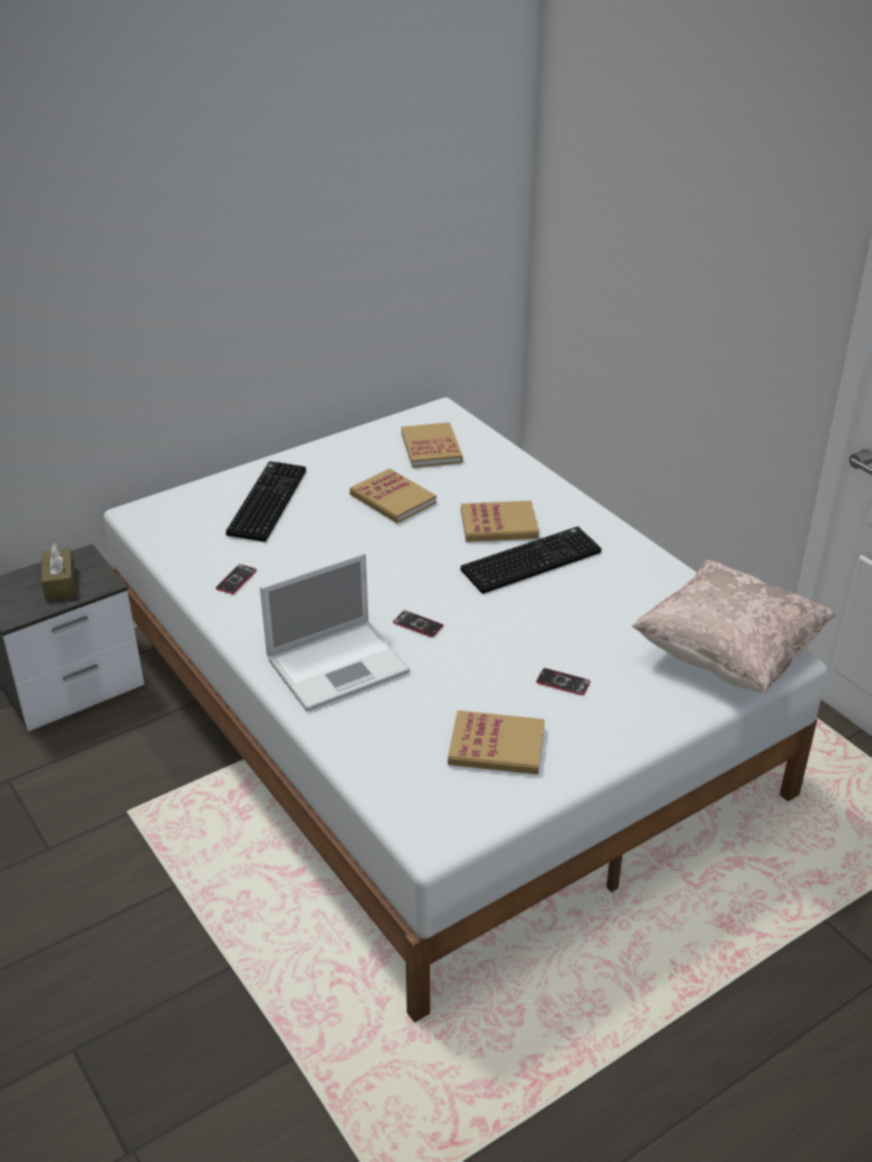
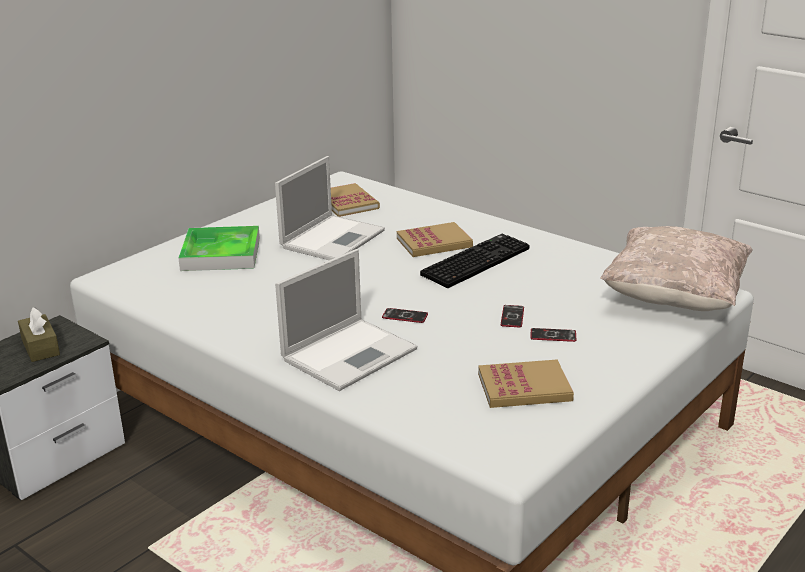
camera: 15 degrees left, 10 degrees down
phone [216,564,257,594] -> phone moved to [501,305,524,327]
keyboard [226,461,306,542] -> tray [178,226,260,271]
book [350,468,436,524] -> laptop [275,156,385,260]

